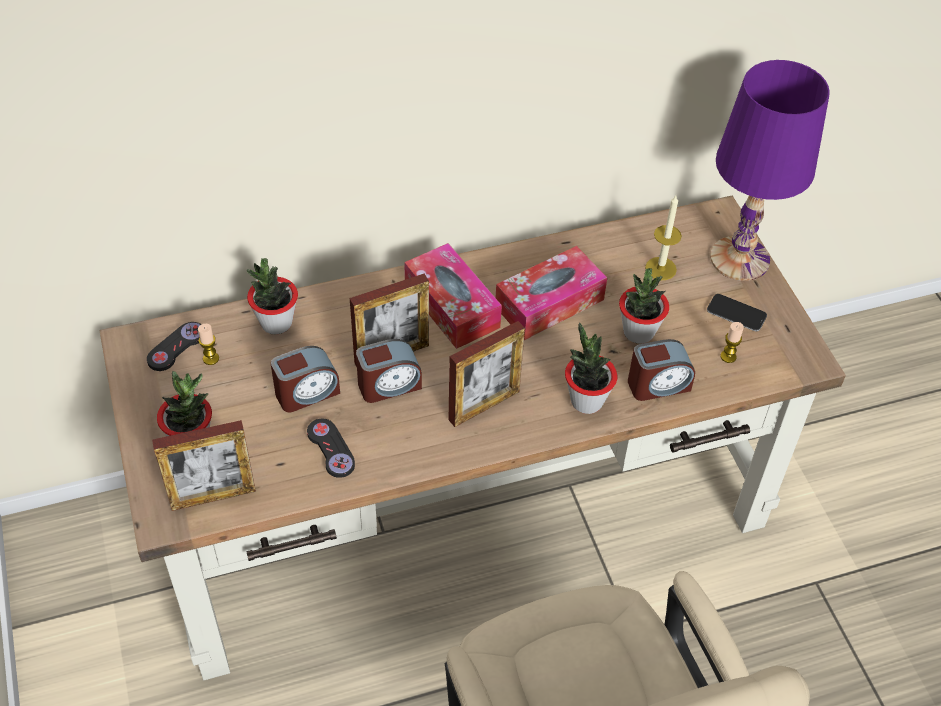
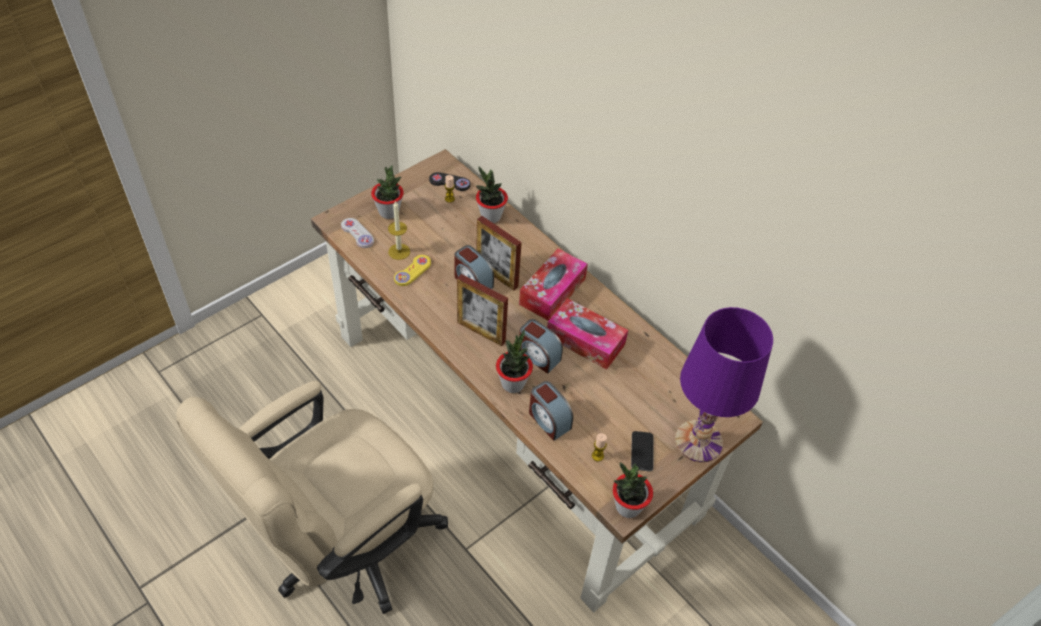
camera: 65 degrees right, 0 degrees up
picture frame [152,420,256,511] -> white game controller [341,218,374,248]
alarm clock [271,346,340,412] -> alarm clock moved to [519,319,563,374]
black game controller [307,419,355,478] -> yellow game controller [394,255,431,286]
potted plant [619,268,669,344] -> potted plant moved to [613,462,653,518]
candle [645,195,682,280] -> candle moved to [388,201,410,260]

